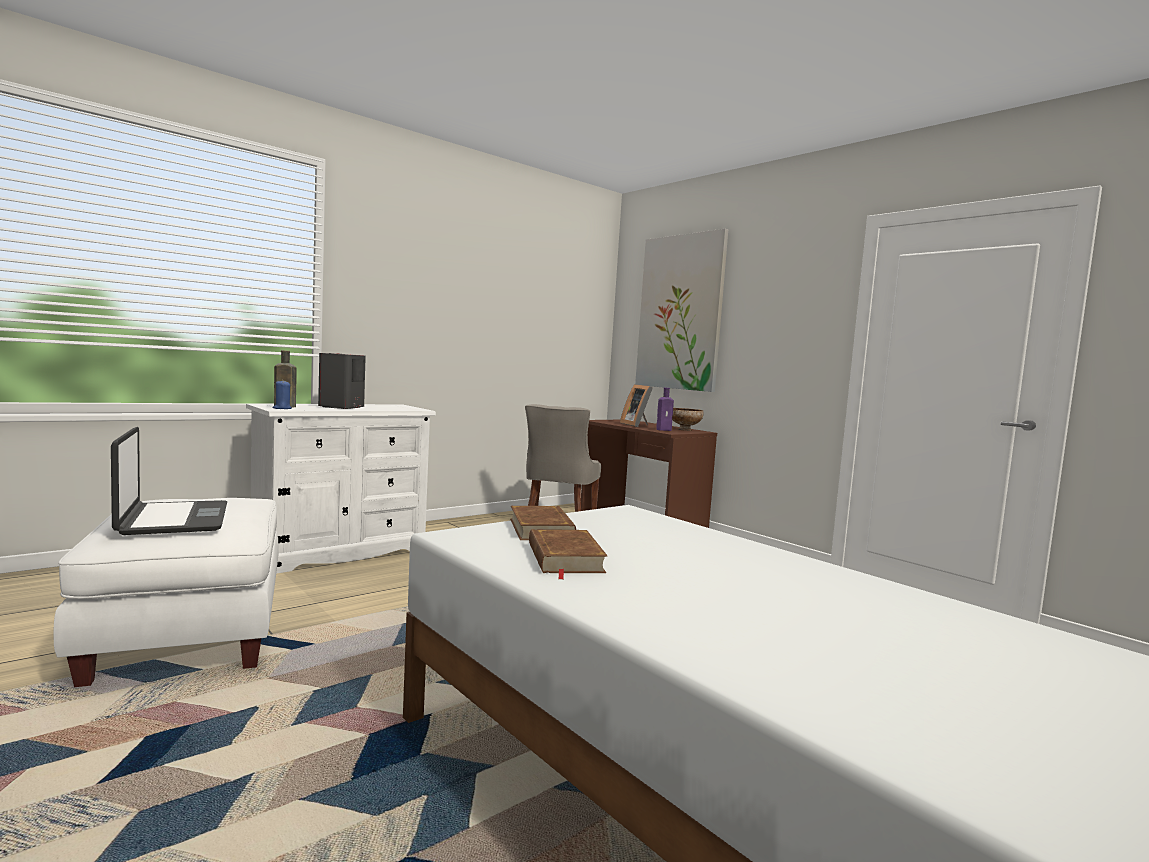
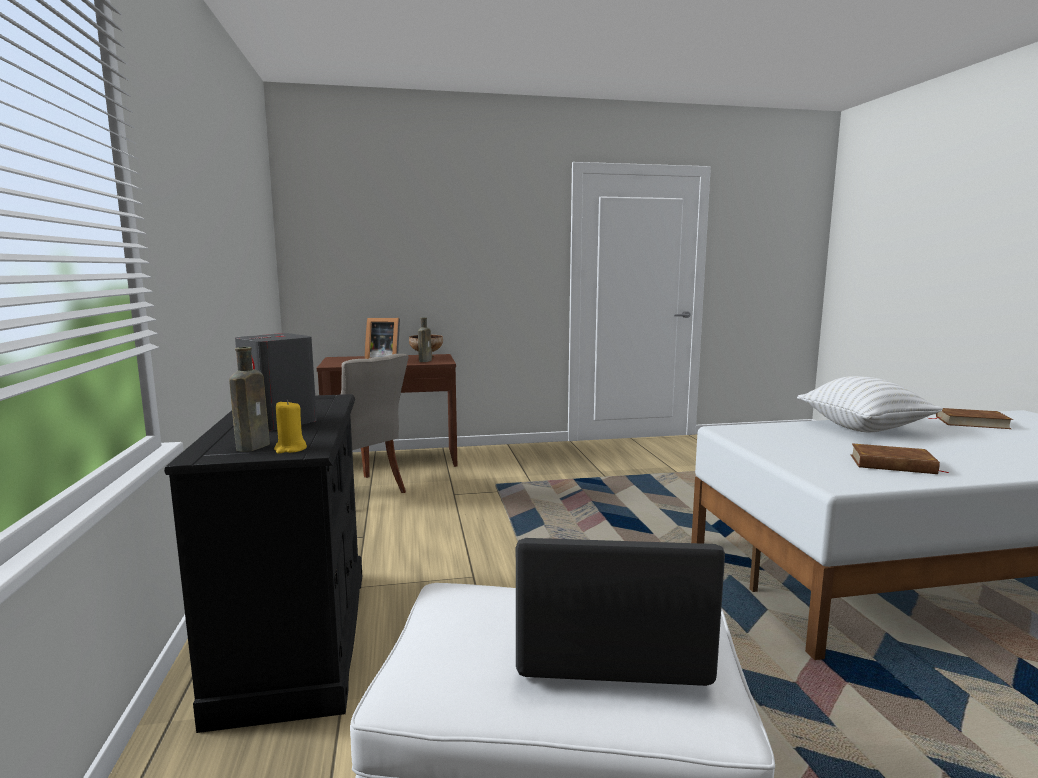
camera: 60 degrees left, 5 degrees up
white dresser [246,404,436,574] -> black dresser [164,394,362,733]
blue candle [273,381,292,409] -> yellow candle [274,400,307,454]
brown book [510,506,576,540] -> brown book moved to [928,408,1013,429]
picture [635,229,728,392] -> none
purple bottle [656,388,674,431] -> brown bottle [418,317,432,362]
none -> white pillow [797,376,943,432]

